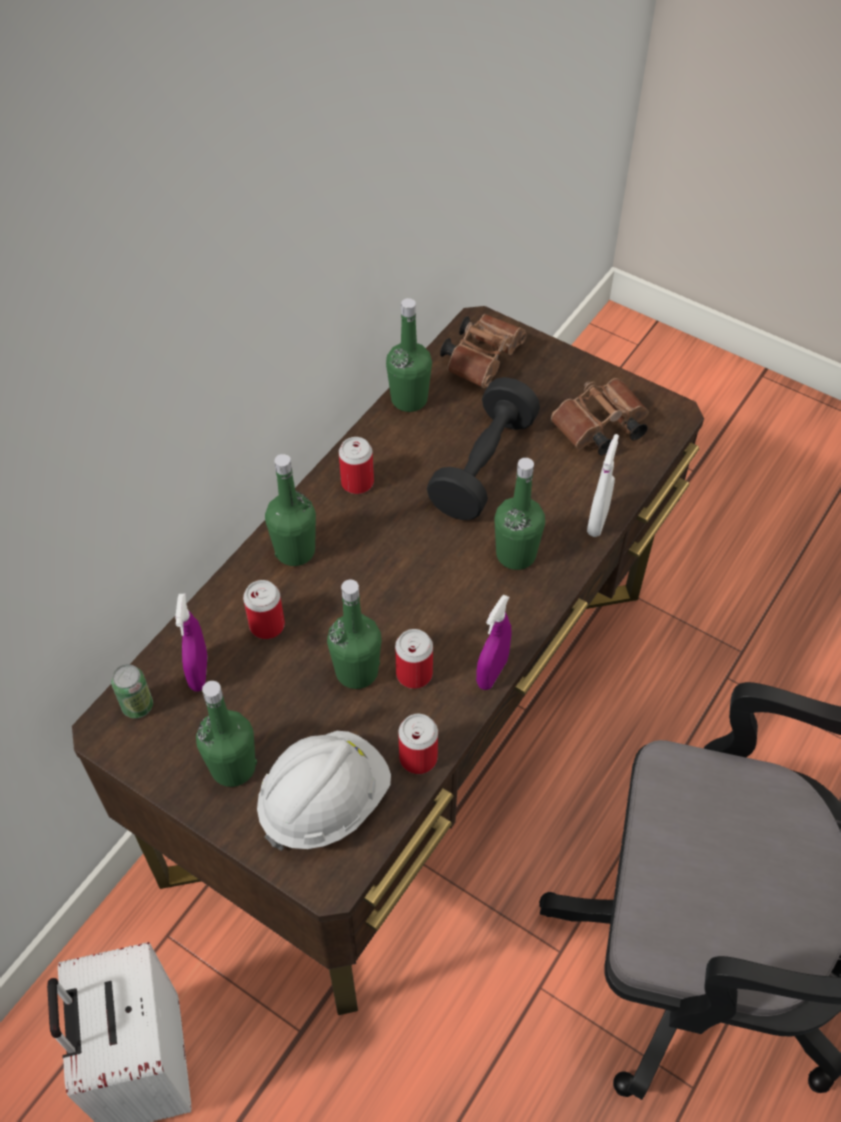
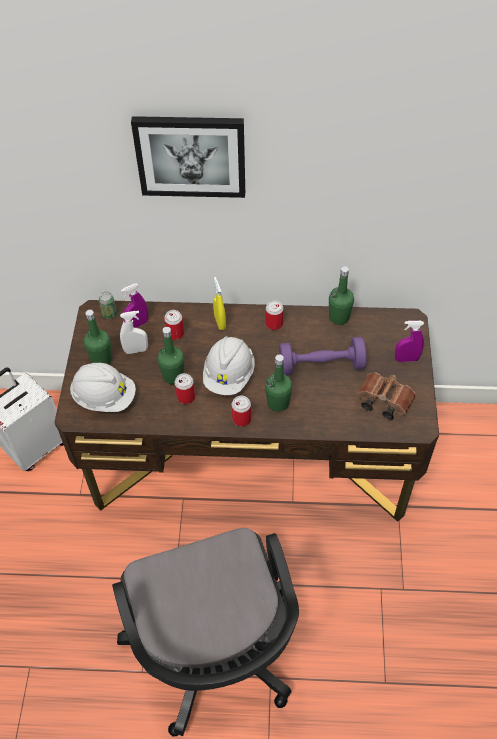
camera: 60 degrees right, 0 degrees up
green bottle [265,454,316,566] -> yellow spray bottle [213,277,226,330]
can [398,714,438,774] -> can moved to [232,396,251,427]
black dumbbell [427,377,540,520] -> purple dumbbell [279,337,367,375]
brown binoculars [440,314,527,388] -> none
purple spray bottle [476,594,512,690] -> purple spray bottle moved to [395,321,424,362]
white spray bottle [587,434,619,537] -> white spray bottle moved to [120,311,148,354]
none -> picture [131,116,245,198]
none -> white hard hat [203,336,255,395]

